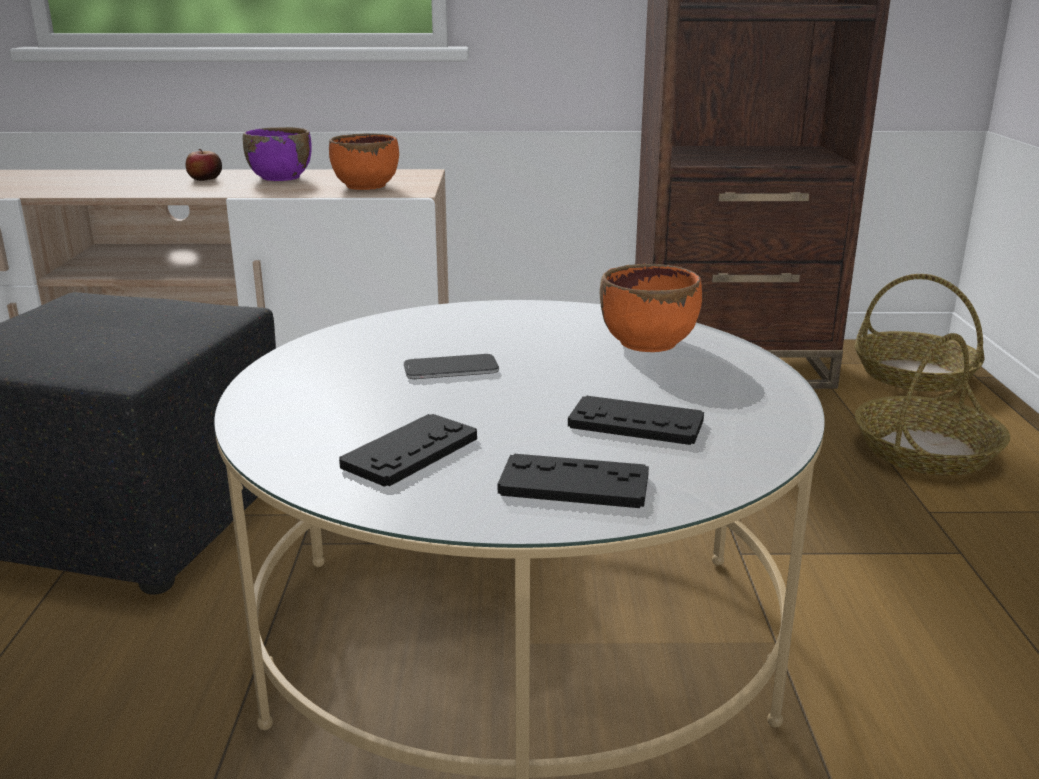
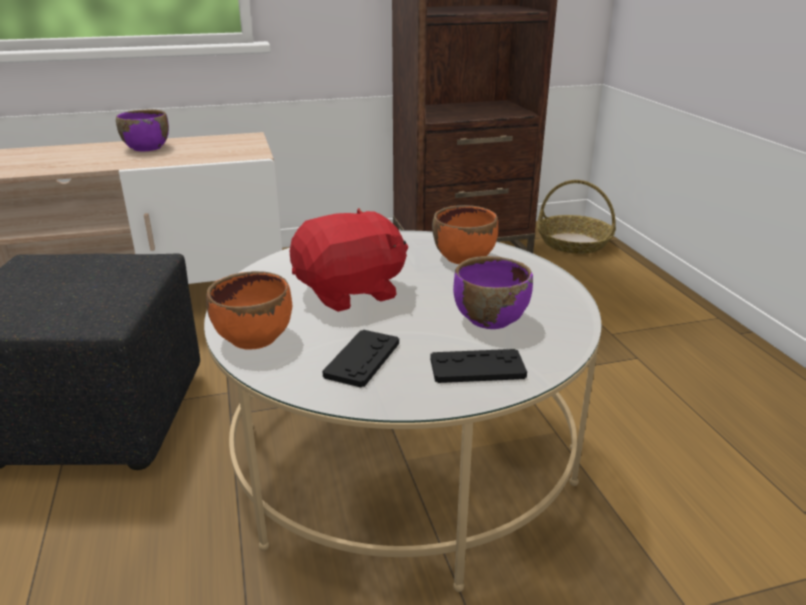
camera: 15 degrees left, 5 degrees up
apple [186,149,222,181] -> none
orange bowl [329,133,399,190] -> orange bowl moved to [206,271,292,349]
phone [404,354,499,379] -> red plush toy [290,208,408,312]
black game controller [568,396,704,445] -> purple bowl [453,256,533,329]
basket [855,333,1010,475] -> none

